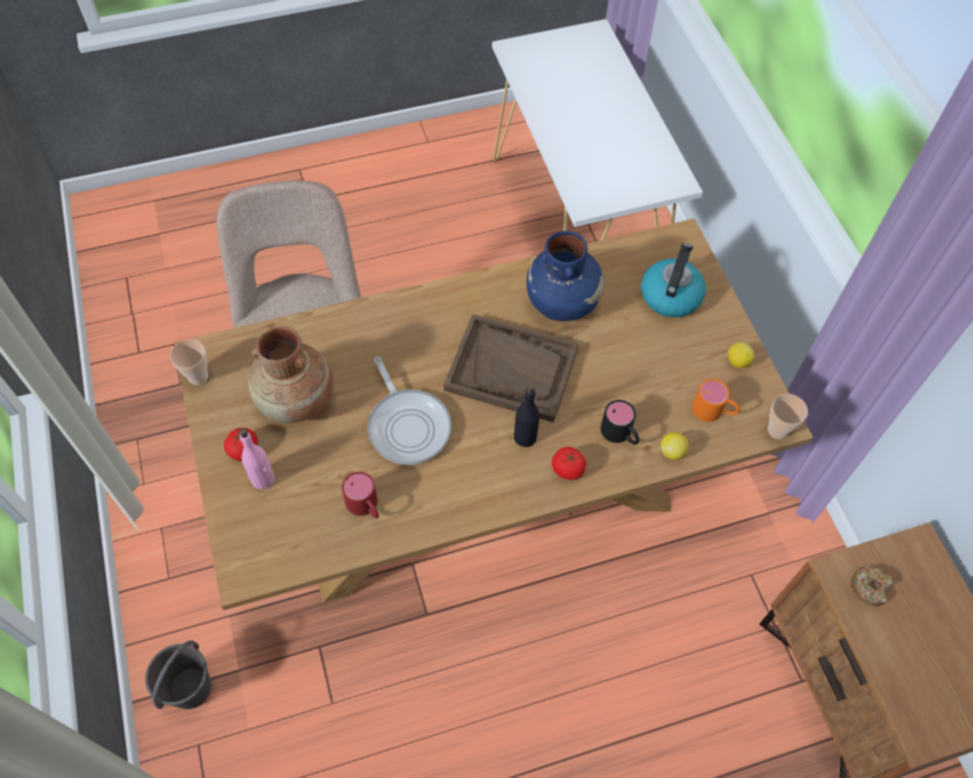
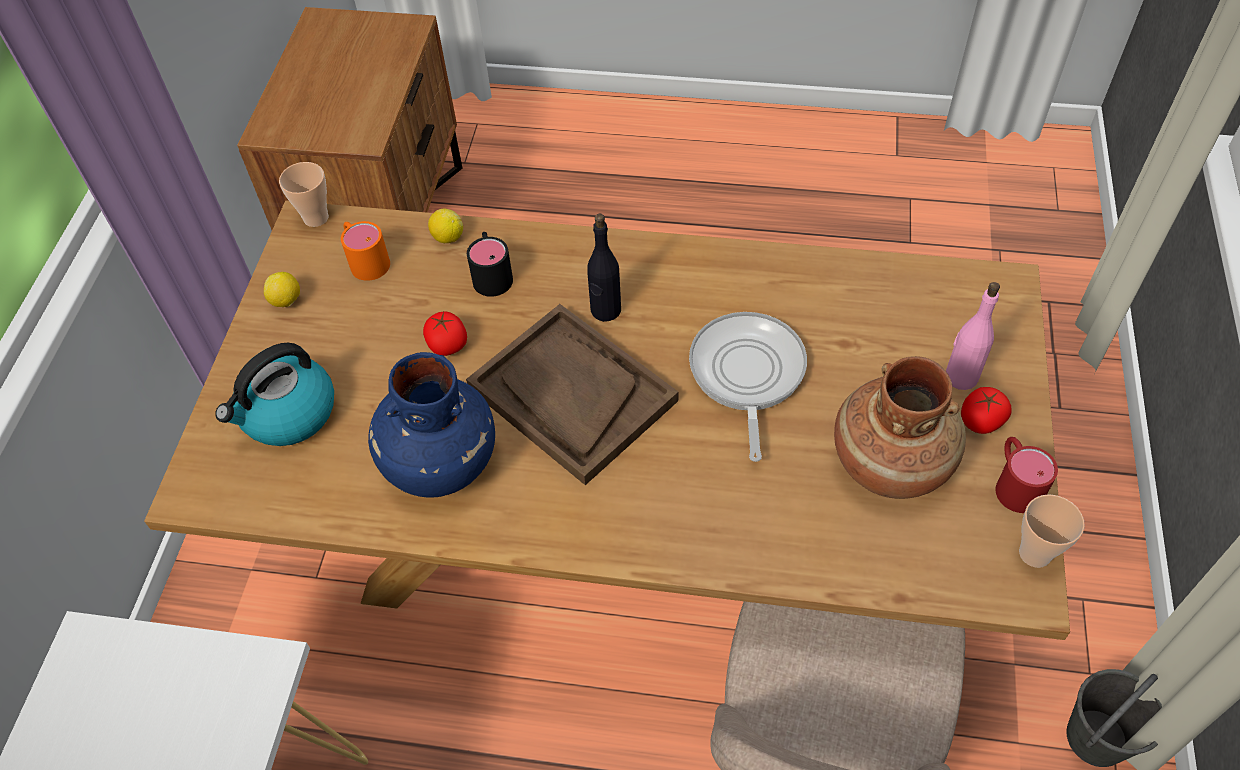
camera: 150 degrees left, 5 degrees down
grey bucket [145,640,211,709] -> grey bucket moved to [1067,669,1162,767]
red mug [342,472,379,519] -> red mug moved to [995,437,1058,513]
tomato [552,447,586,480] -> tomato moved to [423,312,467,356]
donut [850,566,894,606] -> none

